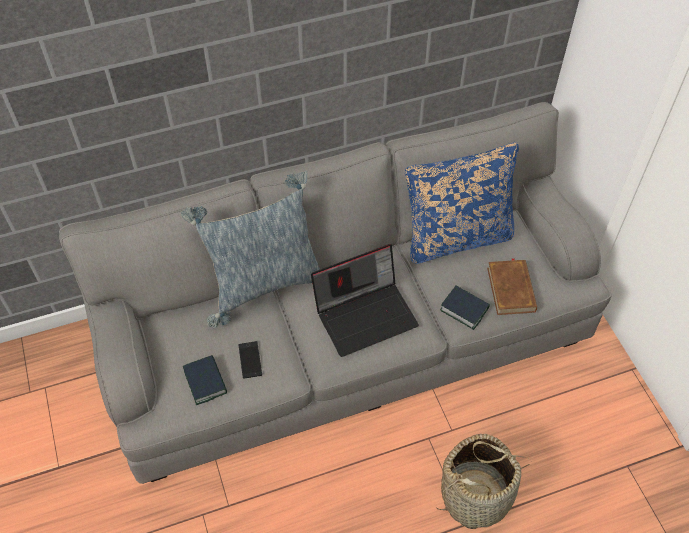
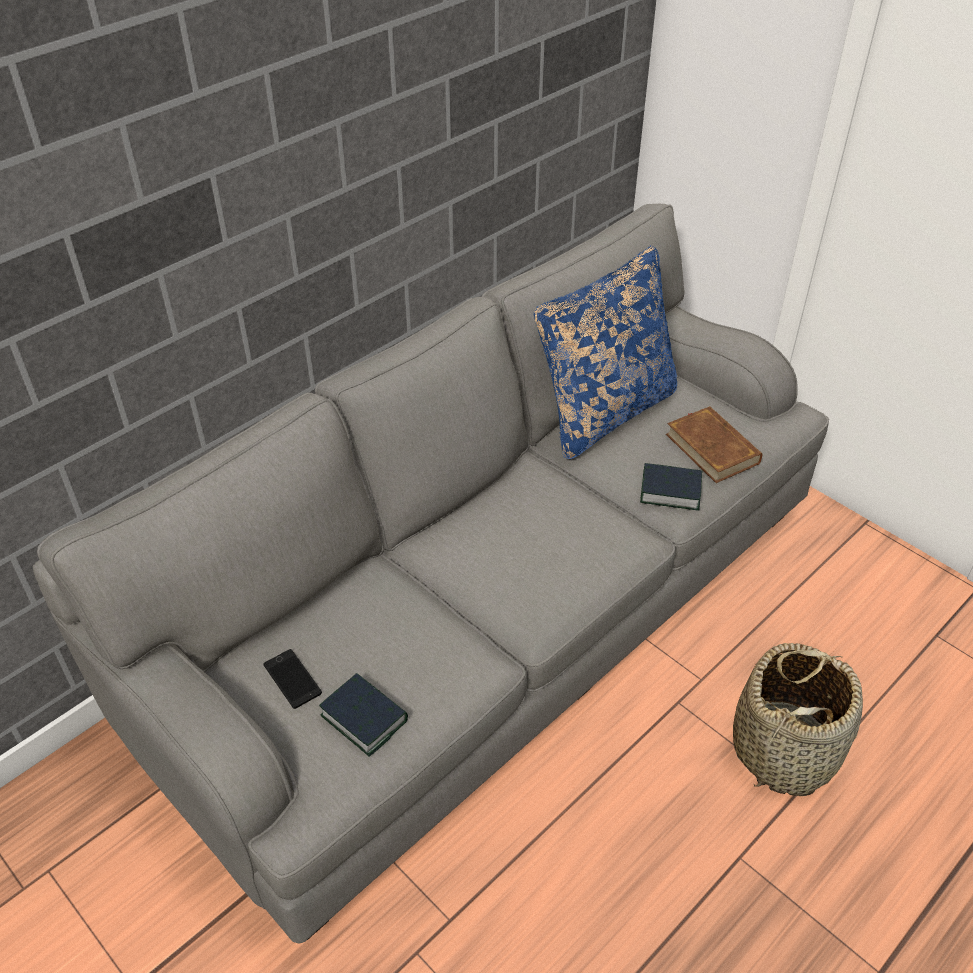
camera: 25 degrees left, 10 degrees down
pillow [181,171,320,328] -> none
phone [238,341,262,379] -> phone moved to [263,649,322,709]
laptop [311,244,419,357] -> none

